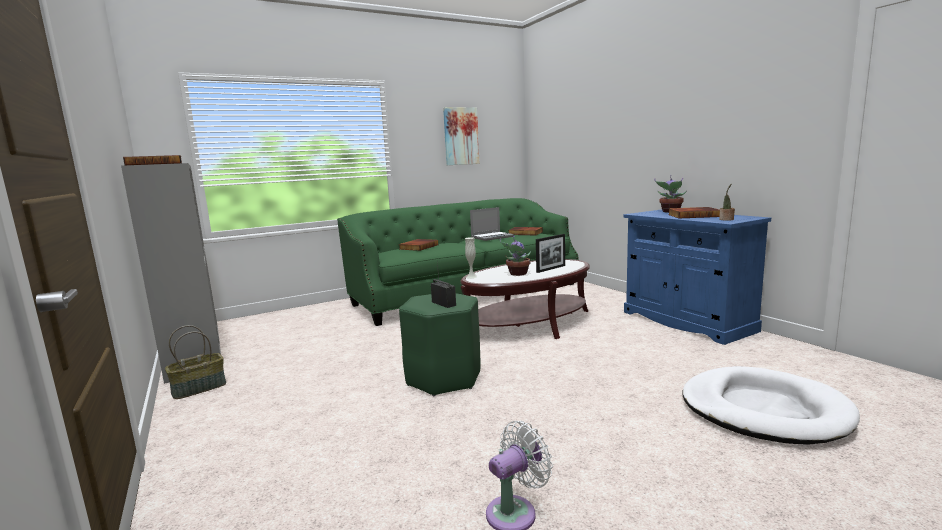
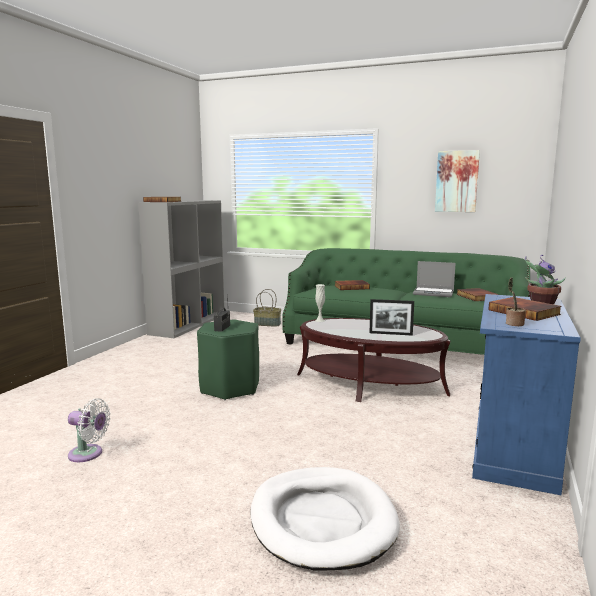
camera: 50 degrees right, 0 degrees up
basket [165,325,226,399] -> basket moved to [253,289,281,326]
potted plant [500,236,531,276] -> none

